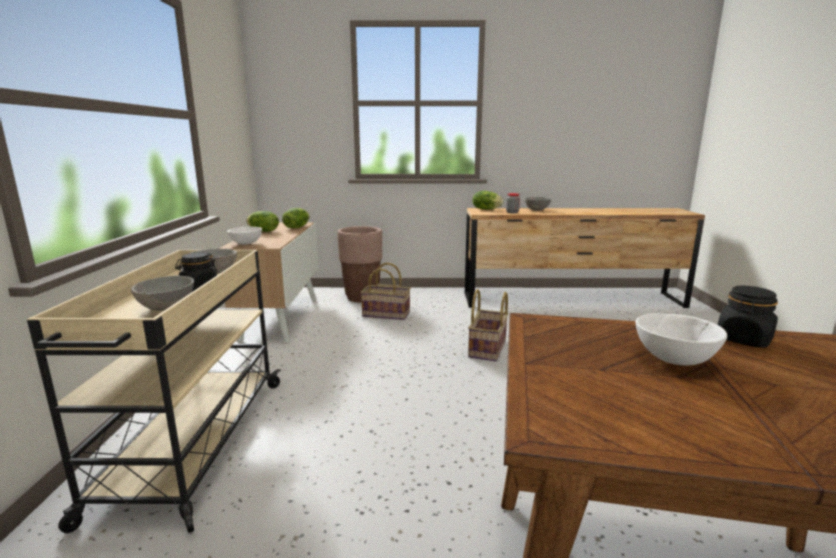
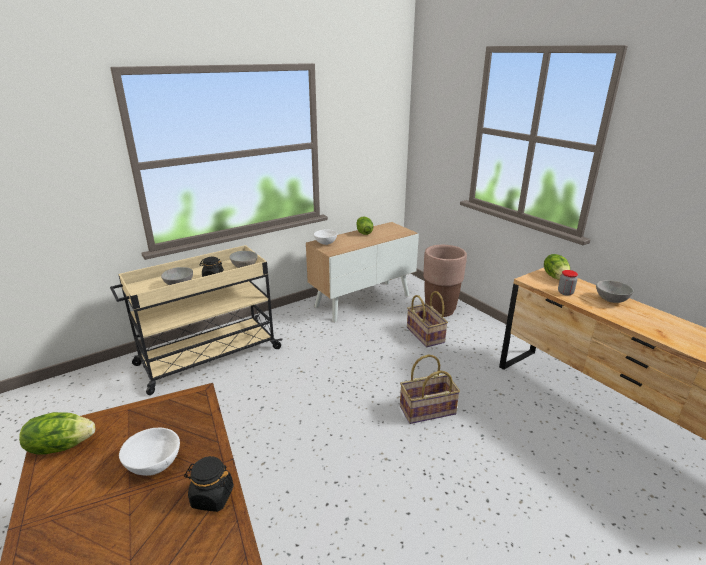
camera: 55 degrees right, 10 degrees up
lettuce [282,208,309,228] -> lettuce moved to [19,412,95,454]

